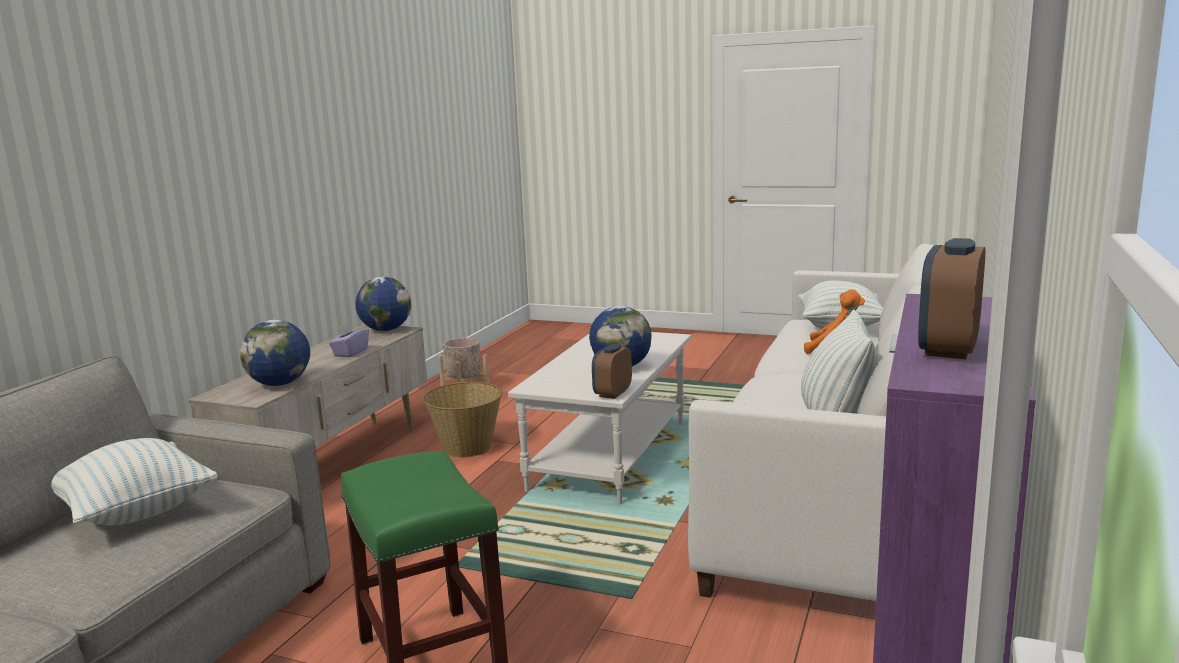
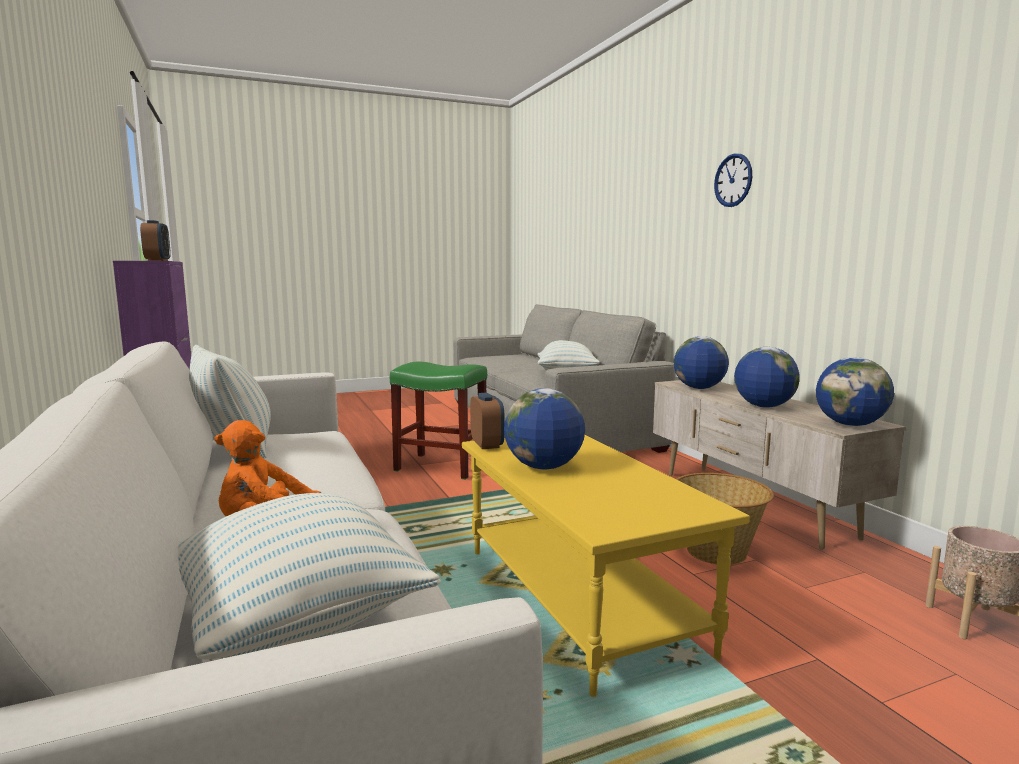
camera: 135 degrees right, 5 degrees down
purple tissue box [329,323,369,357] -> globe [734,347,800,408]
white coffee table [508,332,691,504] -> yellow coffee table [462,435,750,697]
none -> wall clock [714,154,752,207]

